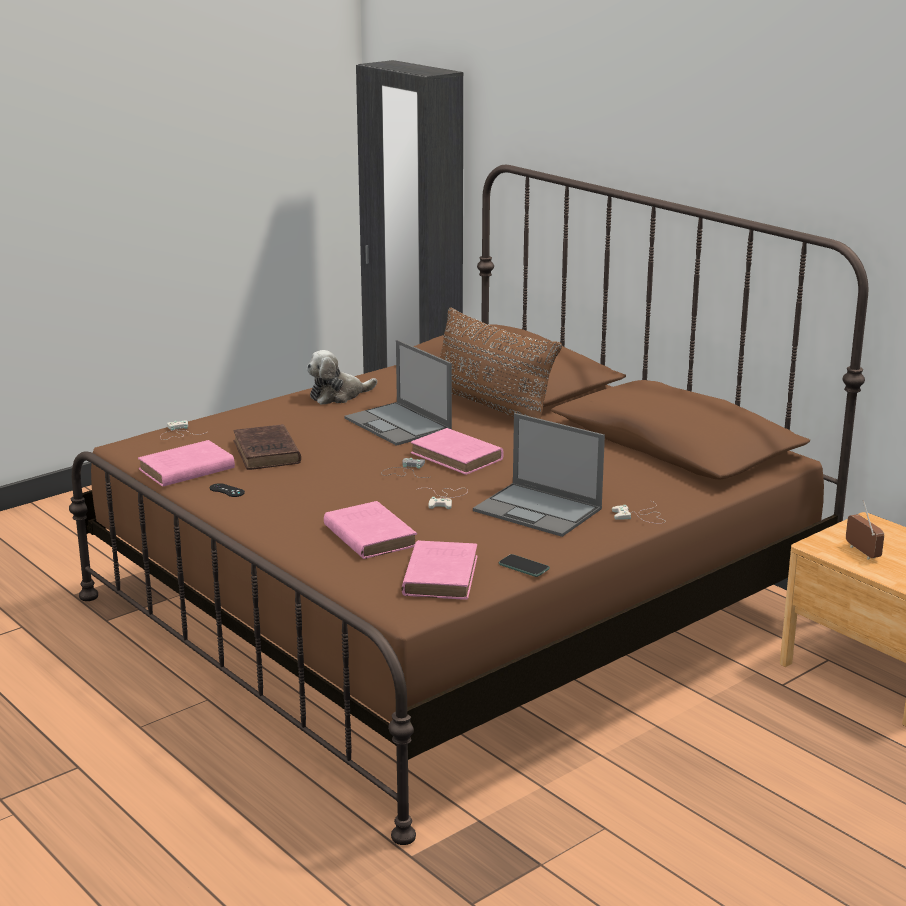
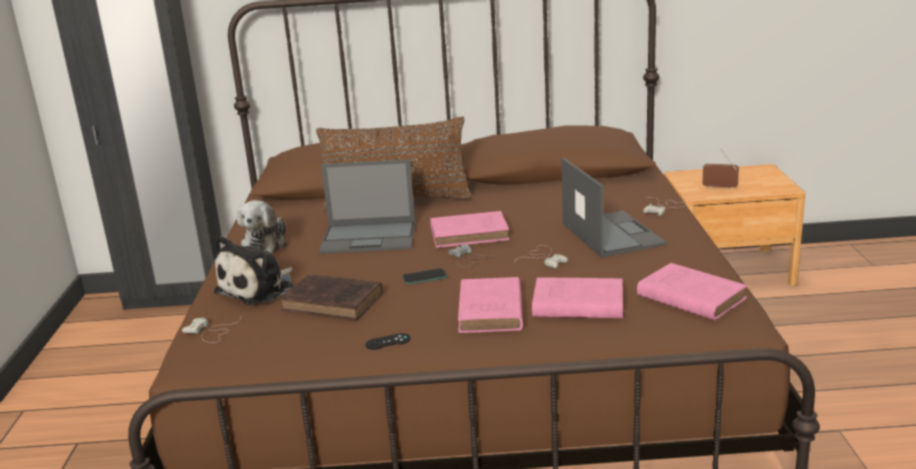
camera: 50 degrees left, 0 degrees up
pink book [138,440,235,487] -> pink book moved to [458,277,523,333]
laptop [473,413,605,537] -> laptop turned 90 degrees counterclockwise [561,158,666,257]
phone [499,554,550,577] -> phone moved to [402,268,447,285]
none -> plush toy [214,236,293,305]

